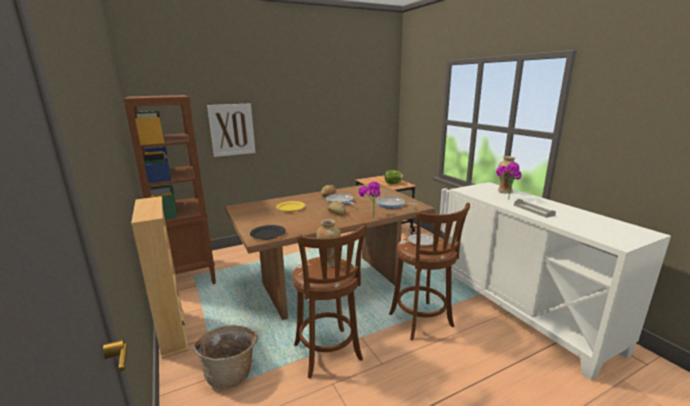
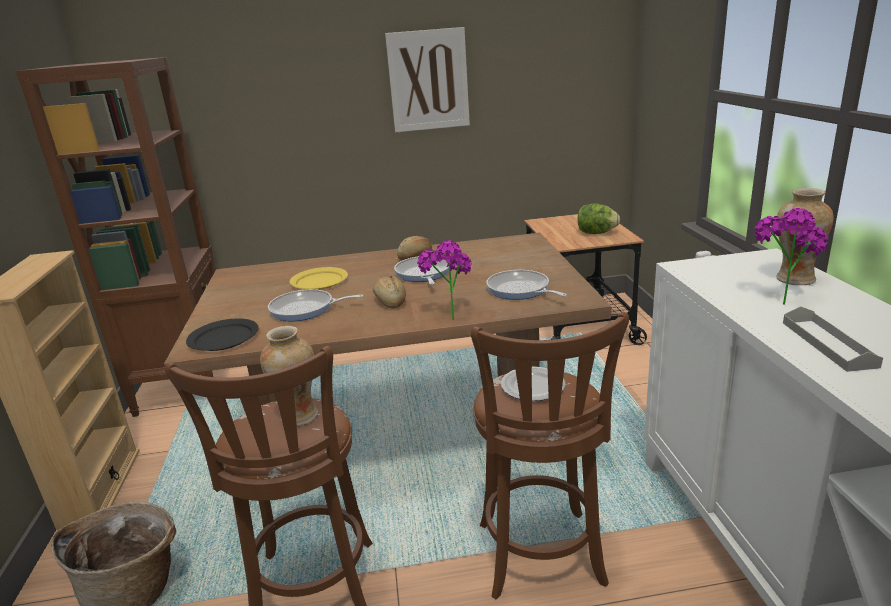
camera: 20 degrees right, 5 degrees up
picture [207,103,256,157] -> picture moved to [385,27,470,132]
none -> frying pan [268,289,363,321]

